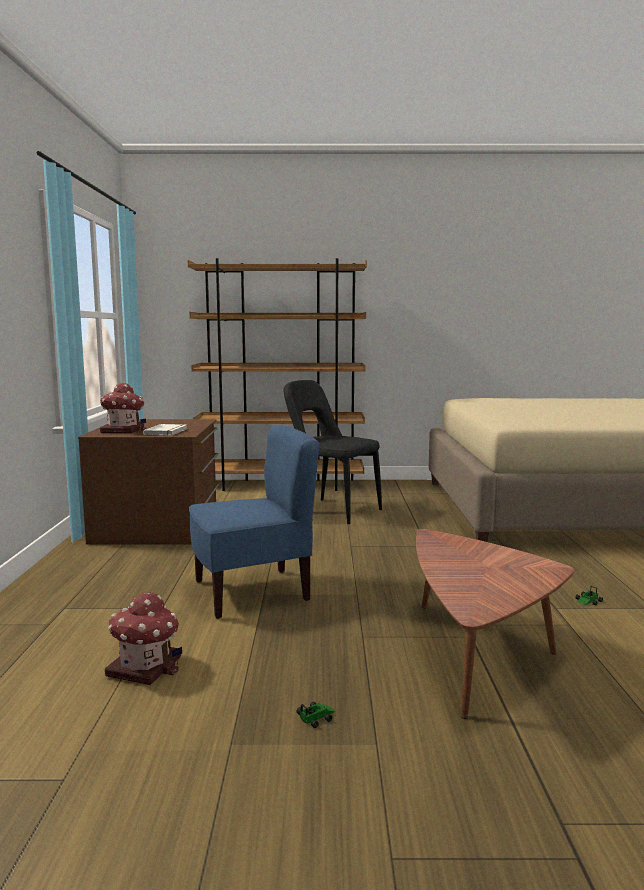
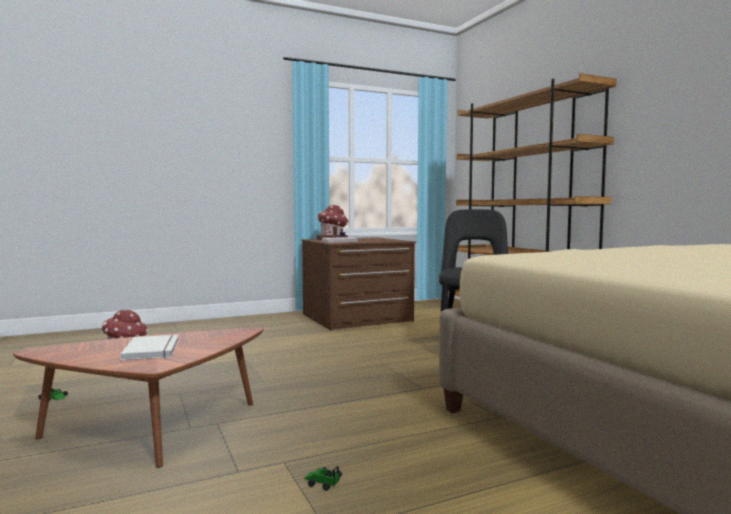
camera: 65 degrees right, 5 degrees down
blue chair [189,425,319,619] -> none
none -> white book [120,335,179,361]

